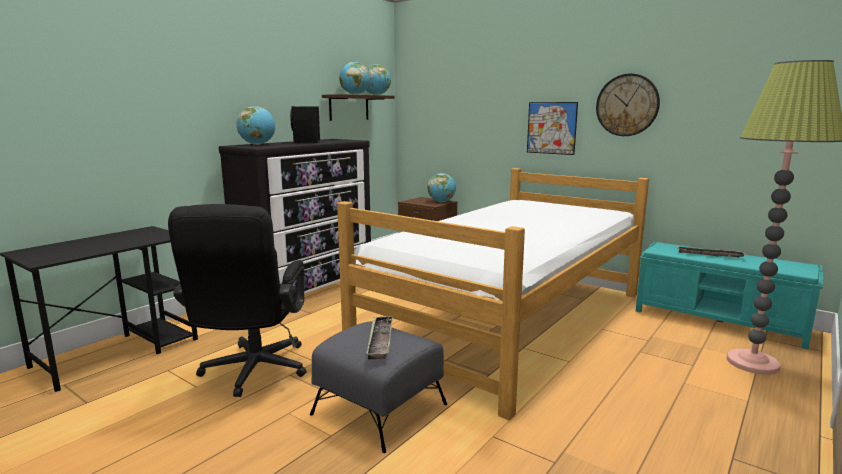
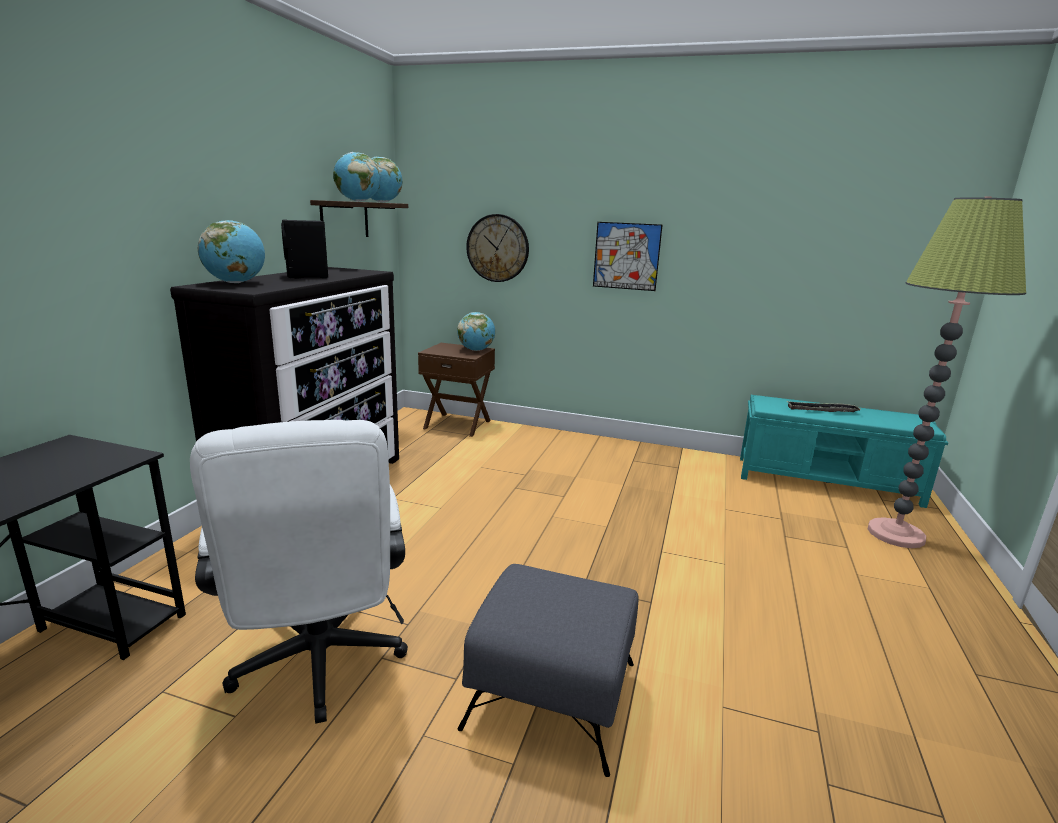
camera: 20 degrees left, 5 degrees up
black office chair [168,204,307,397] -> white office chair [190,420,408,724]
bed [337,168,649,421] -> none
tray [366,316,393,360] -> none
wall clock [596,73,660,136] -> wall clock moved to [466,214,529,282]

